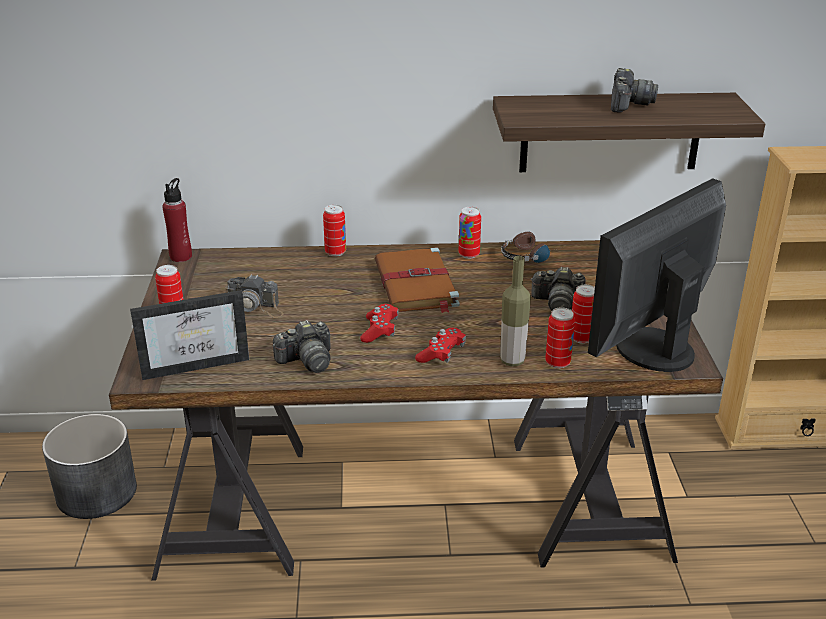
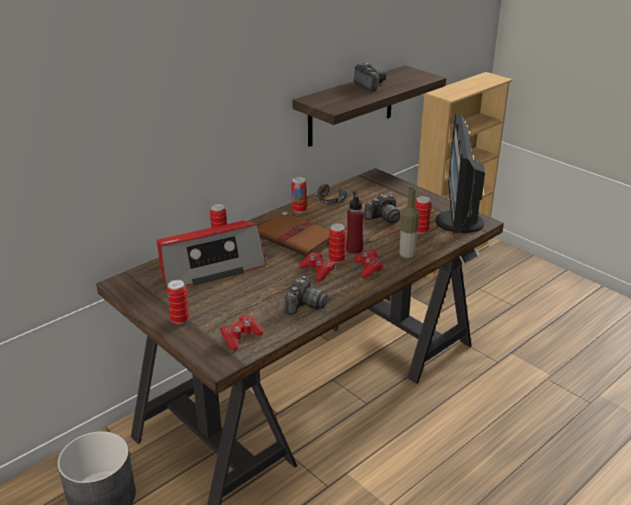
camera: 40 degrees left, 0 degrees up
picture frame [130,290,249,380] -> red game controller [220,315,263,350]
red bottle [162,178,192,262] -> red bottle moved to [346,191,364,254]
camera [226,274,284,318] -> none
can [545,307,575,369] -> can moved to [329,224,346,263]
none -> radio [157,221,266,290]

